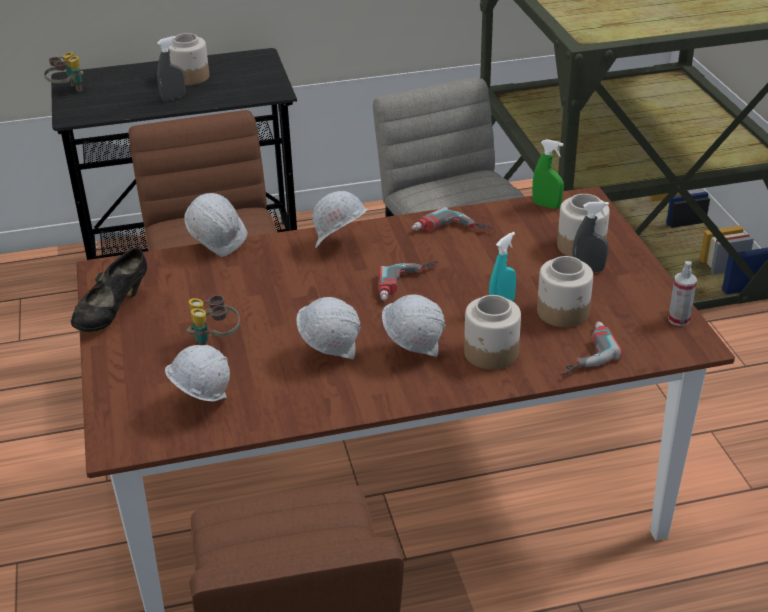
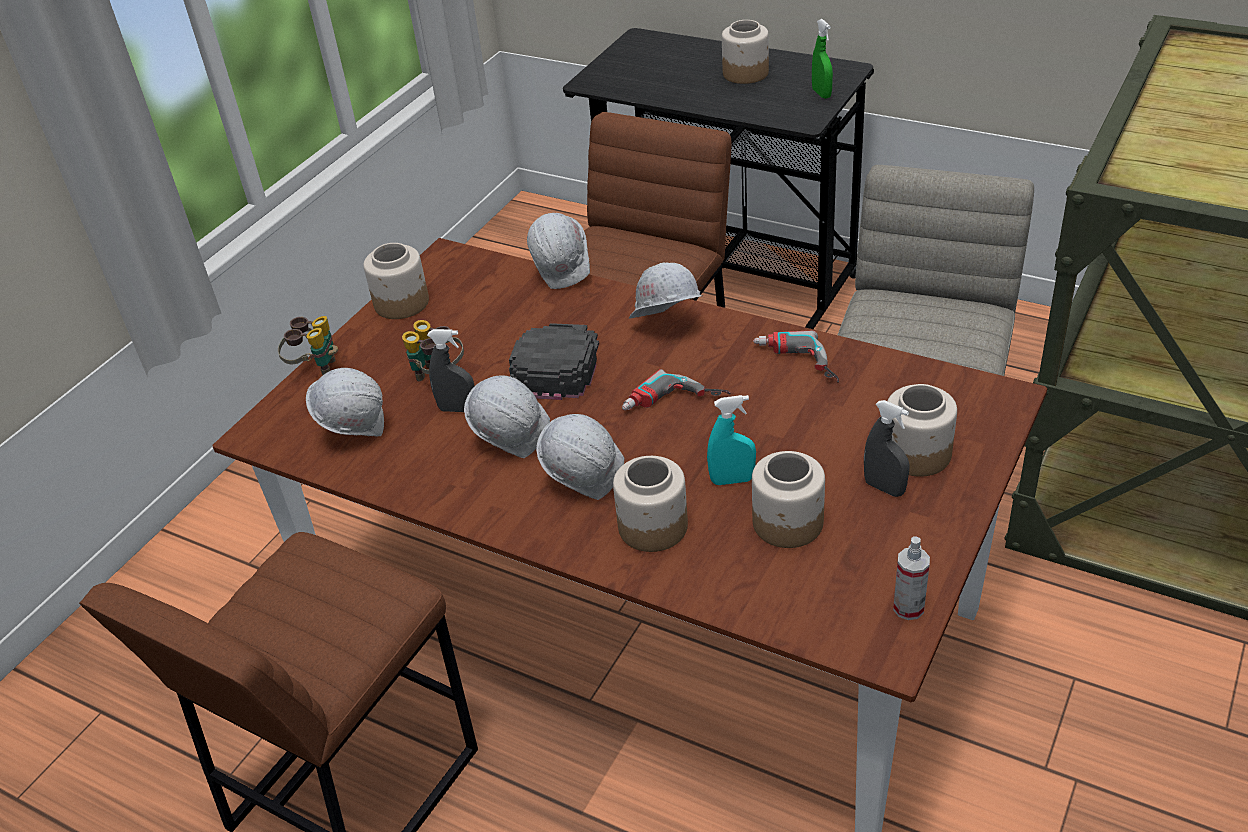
camera: 45 degrees right, 5 degrees up
binoculars [44,52,84,92] -> binoculars moved to [278,316,338,375]
black shoe [71,248,147,332] -> jar [363,243,429,319]
grey spray bottle [157,36,185,101] -> grey spray bottle moved to [427,329,474,412]
green spray bottle [532,139,564,209] -> green spray bottle moved to [812,19,833,99]
power drill [562,321,622,375] -> none
none -> black cap [509,323,599,400]

